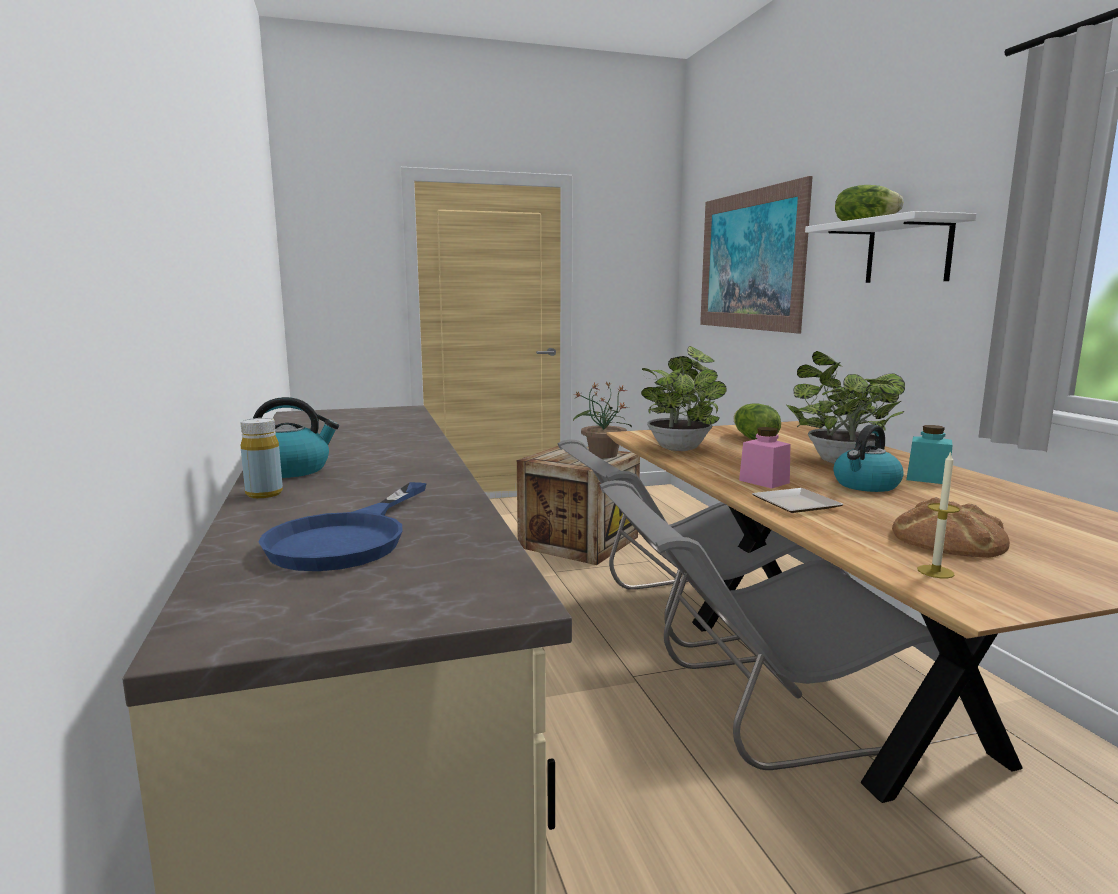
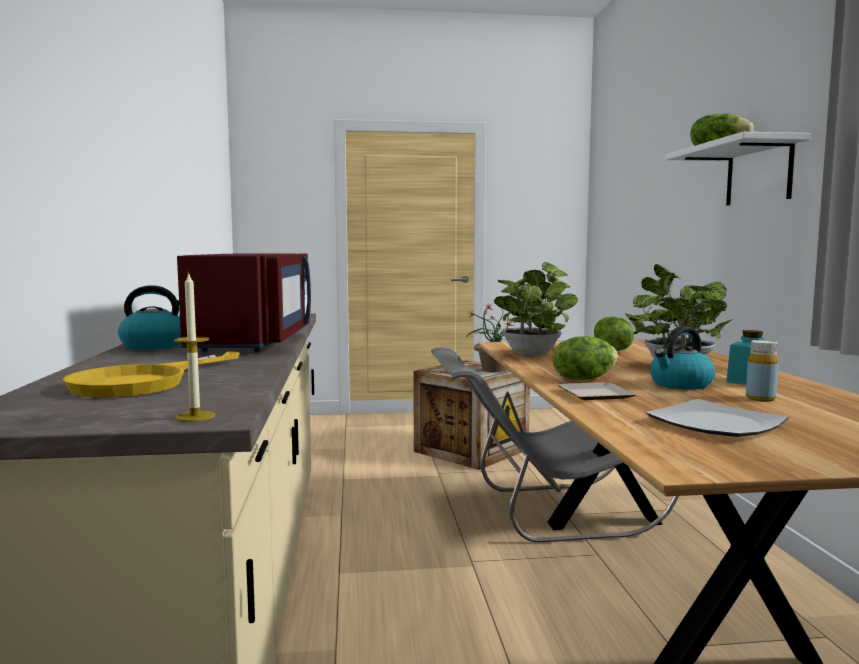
camera: 10 degrees right, 5 degrees down
yellow bottle [240,418,283,498] -> yellow bottle moved to [746,340,778,402]
blue frying pan [259,482,427,571] -> yellow frying pan [63,351,240,397]
grey chair [600,480,959,770] -> none
picture [700,176,813,333] -> none
pink jar [739,427,790,488] -> lettuce [552,336,618,380]
bread [892,497,1010,558] -> plate [646,399,789,437]
candle [917,451,960,578] -> candle moved to [174,272,215,422]
none -> red microwave [177,254,311,352]

